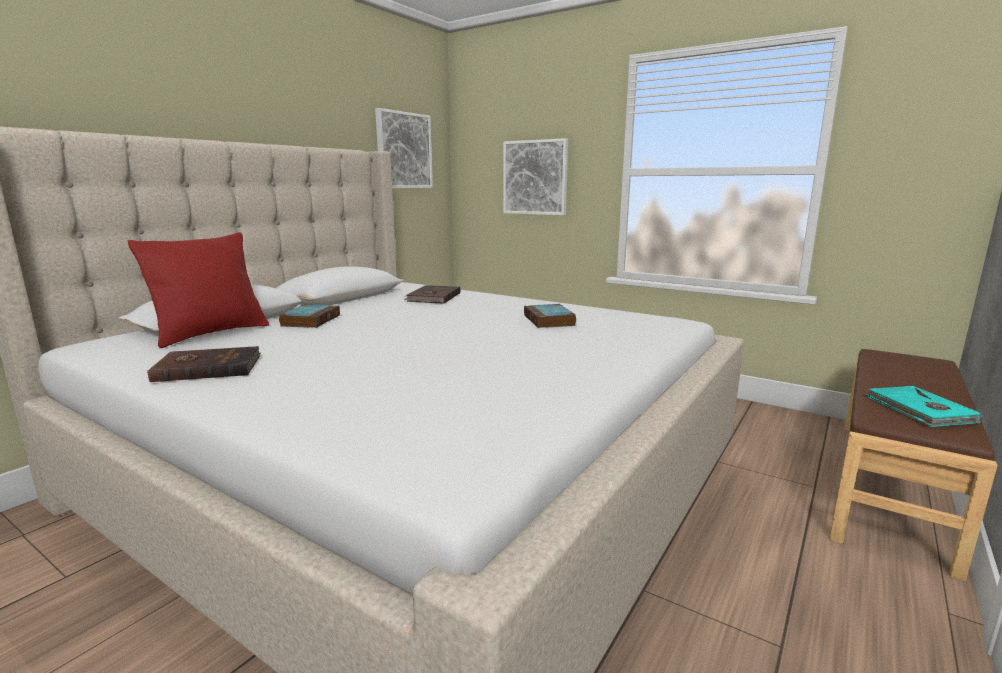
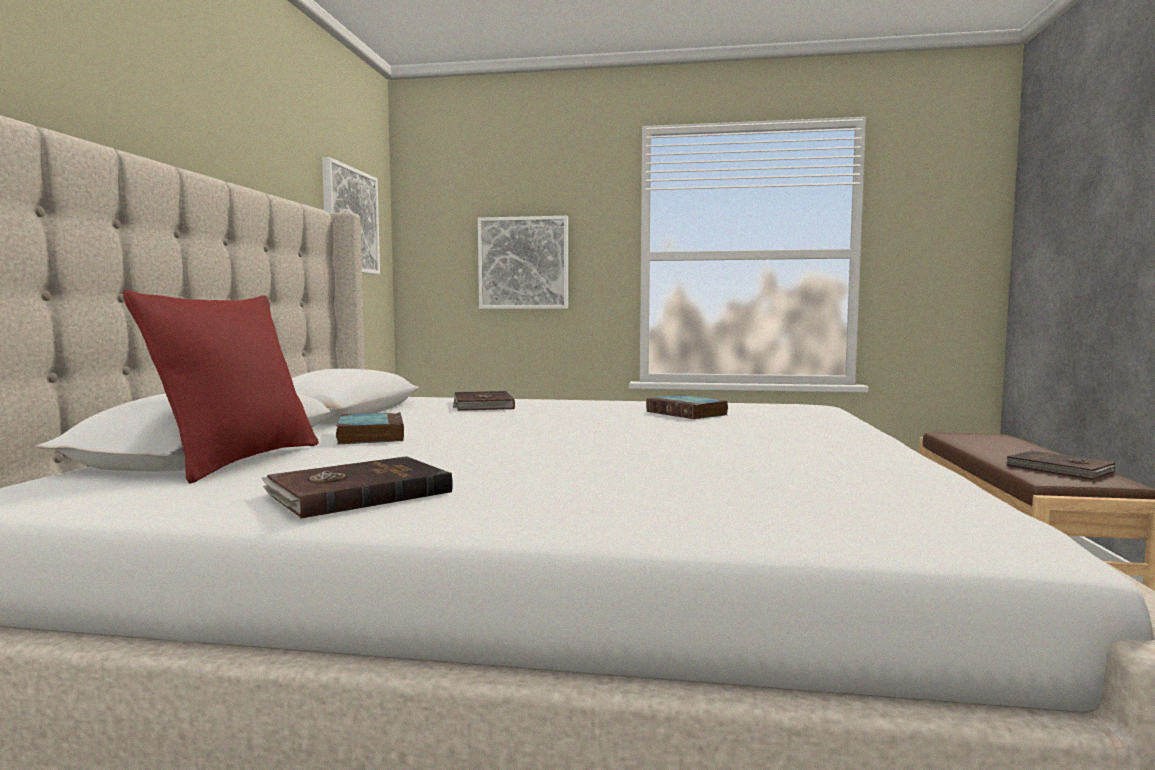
camera: 25 degrees left, 10 degrees down
turquoise book [866,386,982,427] -> brown book [1005,450,1116,480]

